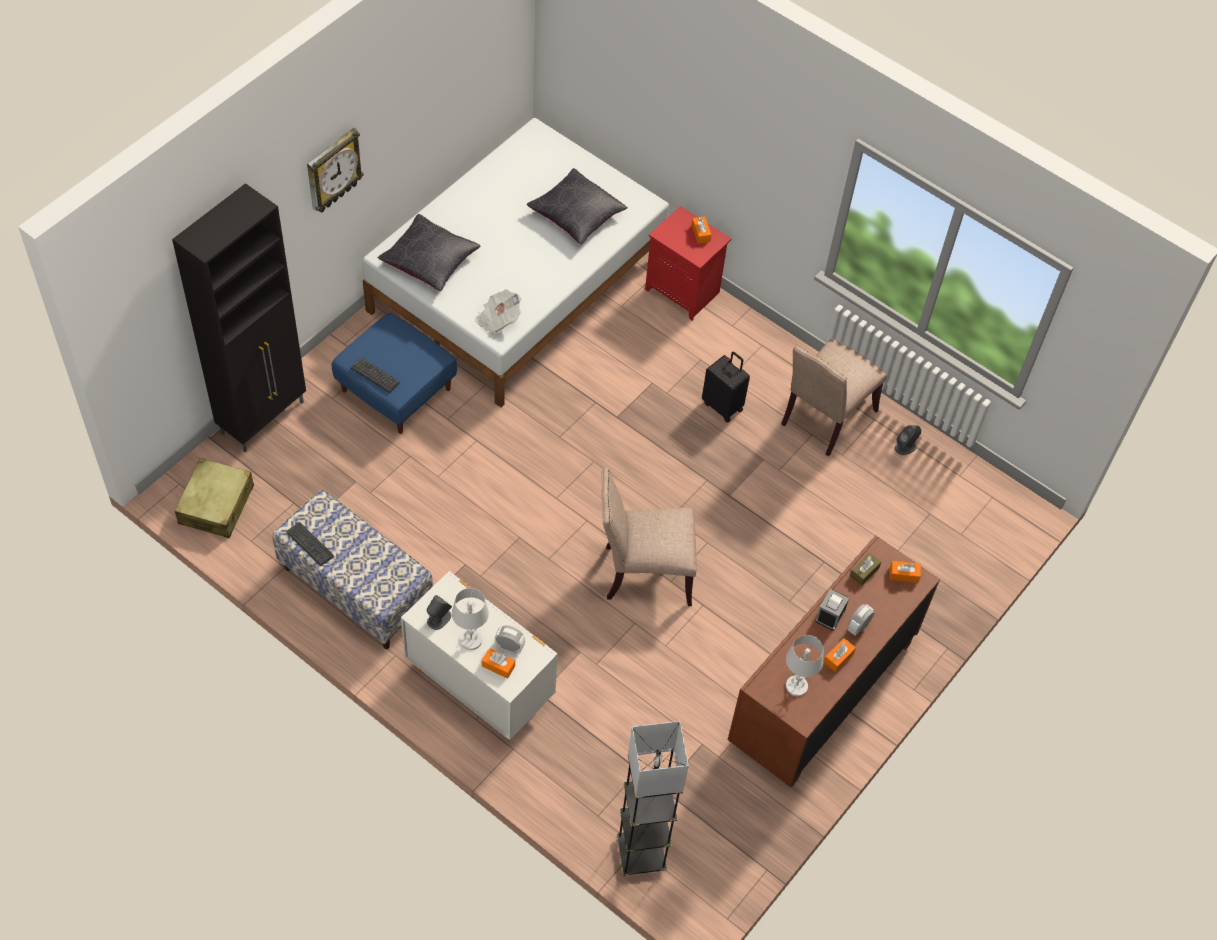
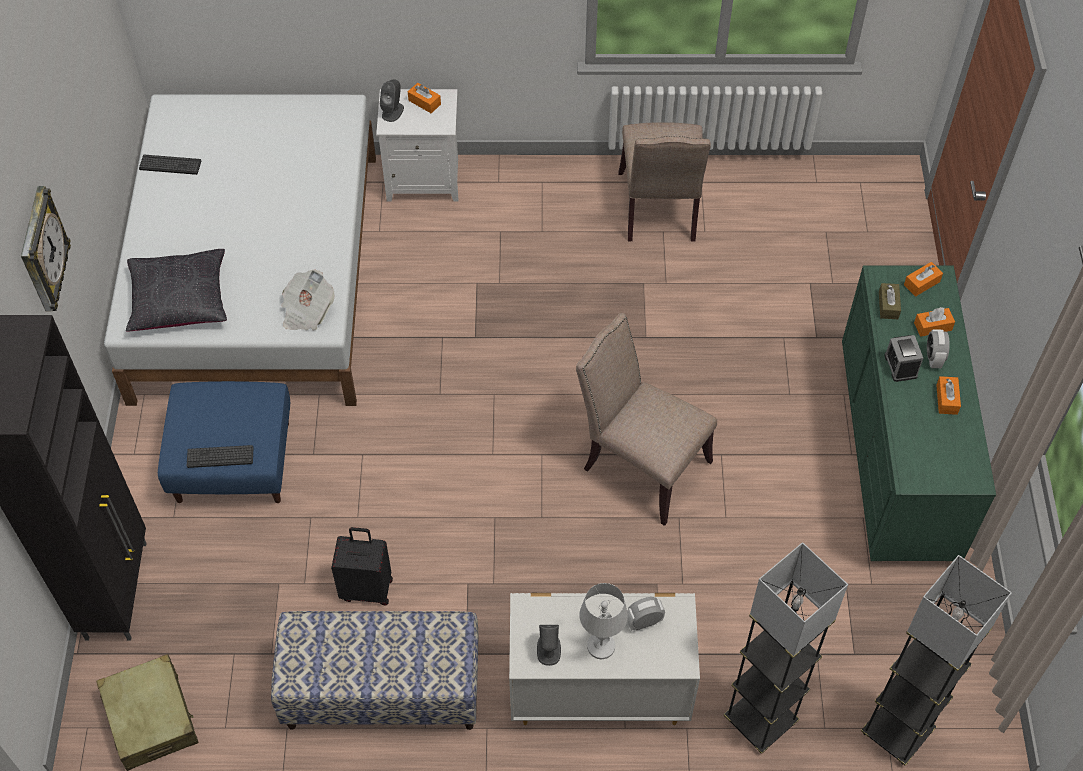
camera: 35 degrees left, 0 degrees up
keyboard [286,522,334,566] -> keyboard moved to [139,155,201,175]
orange tissue box [482,648,515,679] -> orange tissue box moved to [914,307,955,337]
black pillow [527,168,628,244] -> none
beige chair [601,467,697,606] -> beige chair turned 75 degrees clockwise [576,312,717,526]
red nightstand [645,206,732,321] -> white nightstand [376,89,459,202]
black suitcase [702,351,750,422] -> black suitcase moved to [331,527,393,605]
brown dresser [728,535,940,787] -> green dresser [842,265,996,561]
white table lamp [786,635,823,697] -> none
grey speaker [895,425,922,455] -> grey speaker moved to [380,79,404,122]
none -> grey floor lamp [724,542,848,754]

